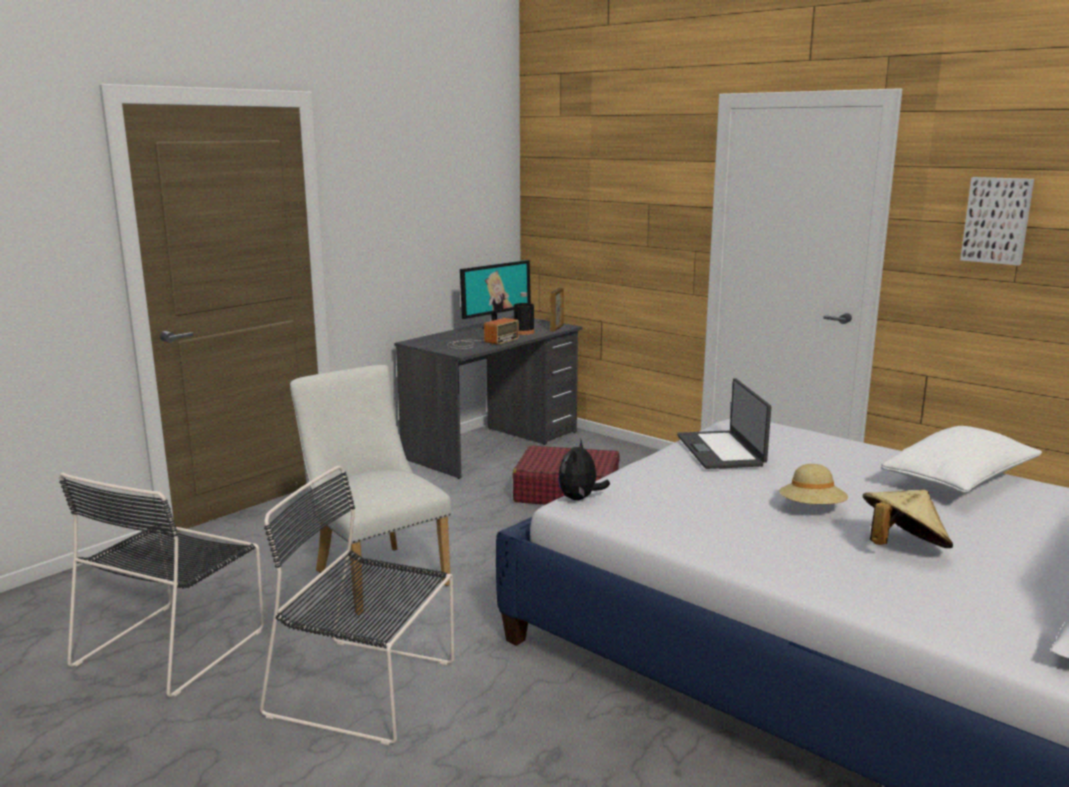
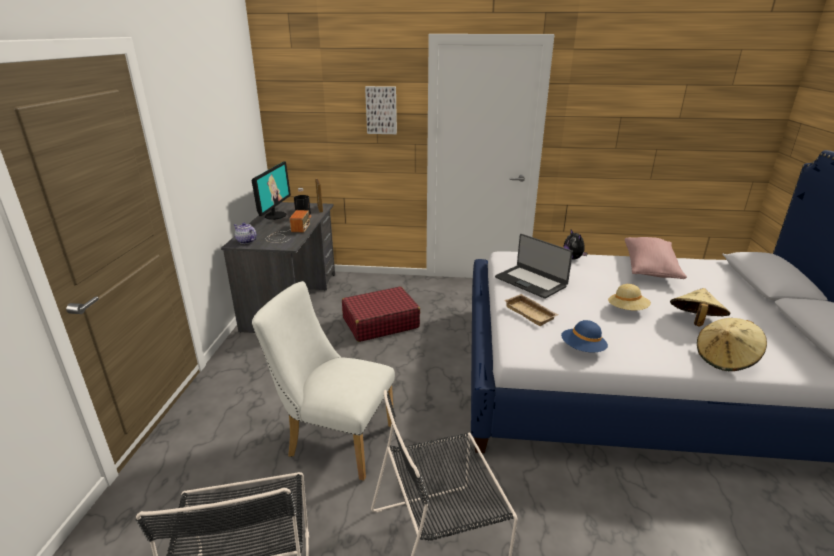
camera: 35 degrees left, 10 degrees up
plush toy [558,438,610,500] -> plush toy moved to [563,230,587,260]
white pillow [881,426,1042,493] -> pink pillow [624,237,687,279]
picture [960,177,1034,266] -> picture moved to [365,86,397,134]
none -> teapot [234,223,257,244]
none -> beige tray [504,294,558,326]
none -> blue hat [561,320,608,352]
none -> beige hat [697,318,767,371]

